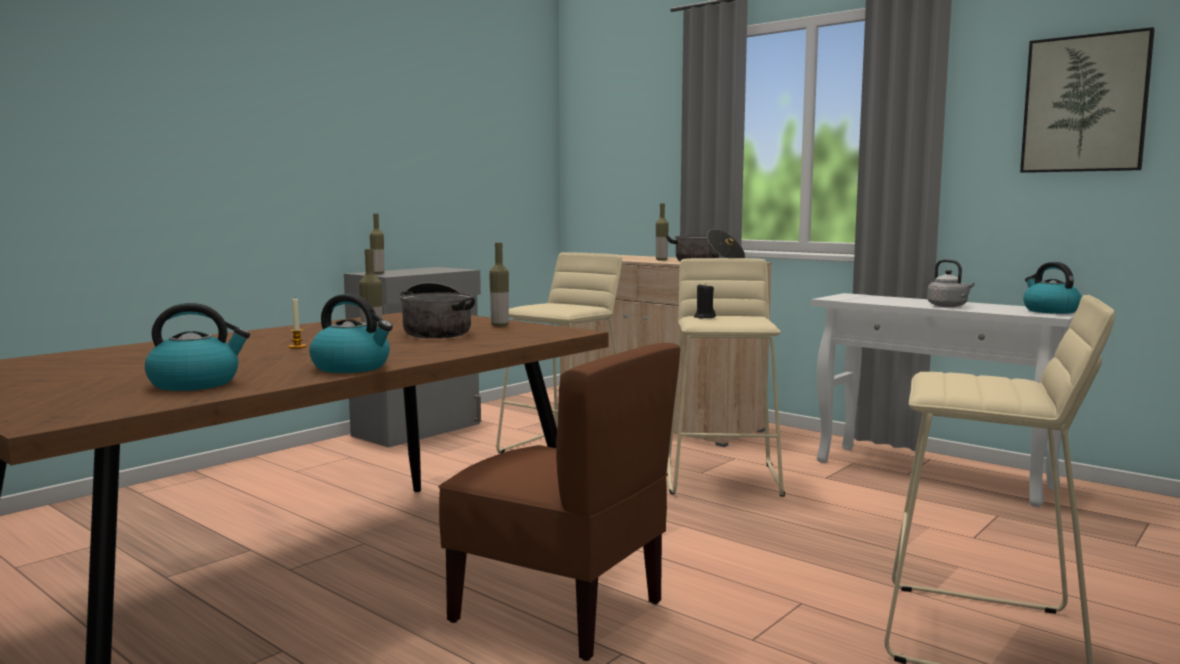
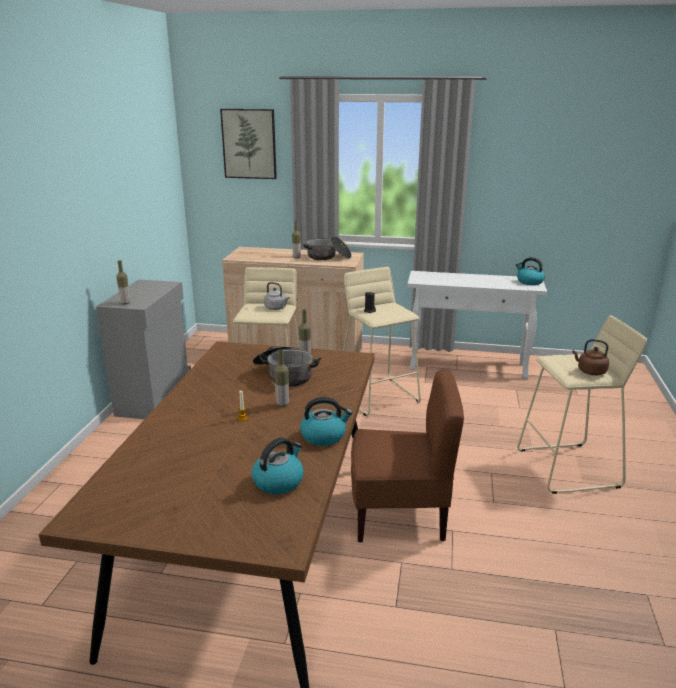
camera: 30 degrees left, 15 degrees up
grey kettle [927,259,975,307] -> grey kettle moved to [264,282,290,310]
picture [1020,27,1155,173] -> picture moved to [220,109,277,179]
none -> brown kettle [572,339,609,375]

